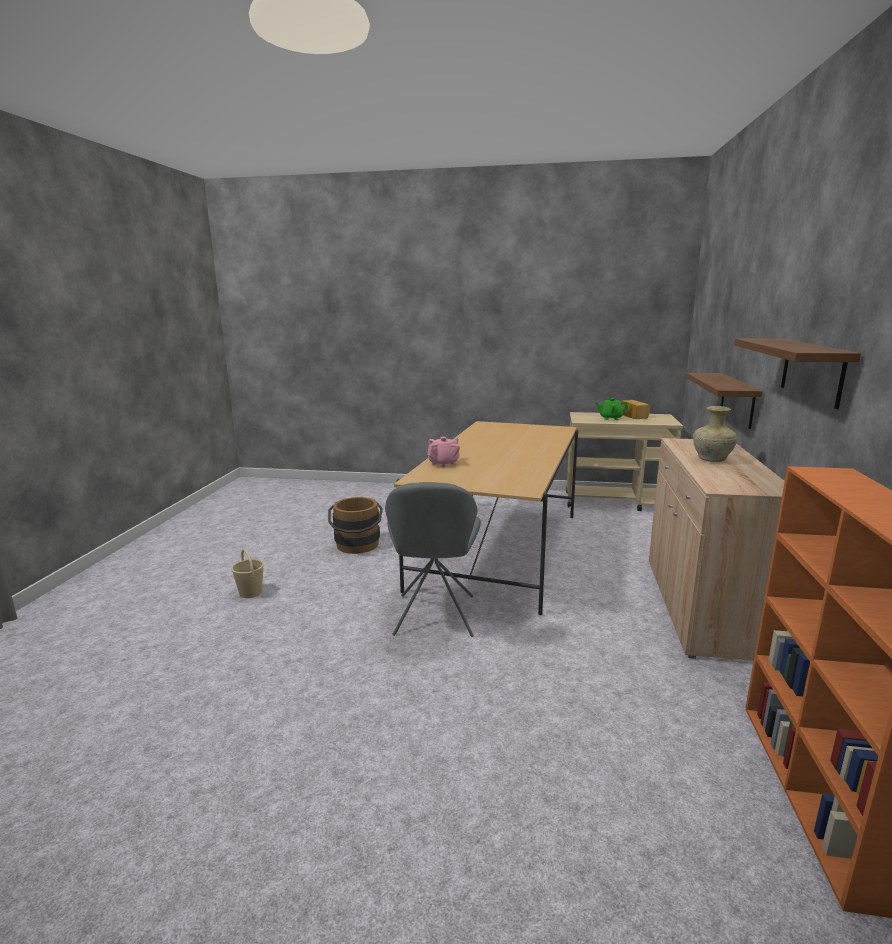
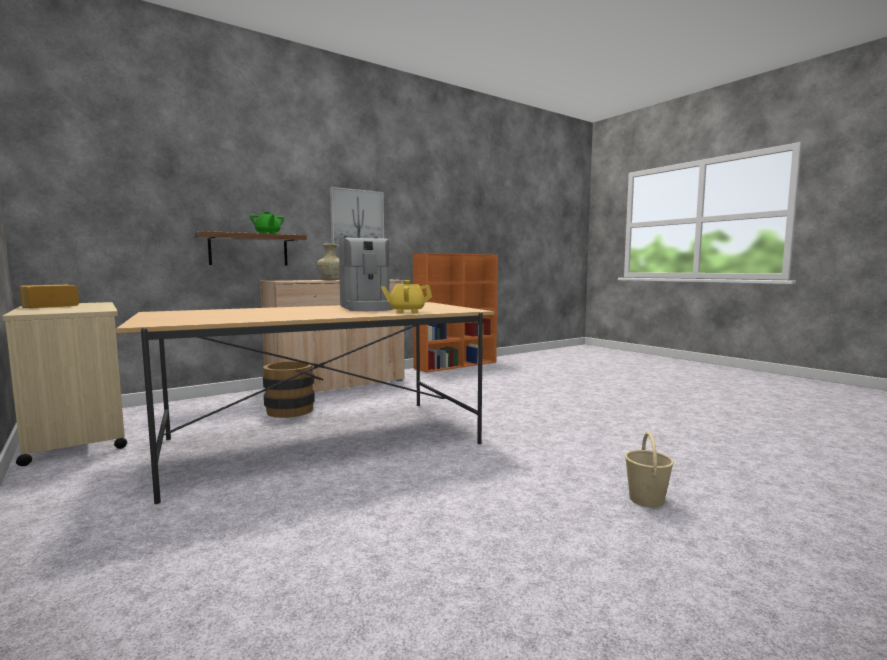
camera: 135 degrees left, 10 degrees down
brown bucket [328,497,383,554] -> brown bucket moved to [263,361,323,418]
grey chair [385,482,481,637] -> none
pink teapot [427,437,460,467] -> yellow teapot [381,280,432,313]
green teapot [595,398,628,420] -> green teapot moved to [250,212,284,234]
shelf [734,339,861,409] -> picture [330,187,384,247]
none -> coffee machine [339,238,393,311]

